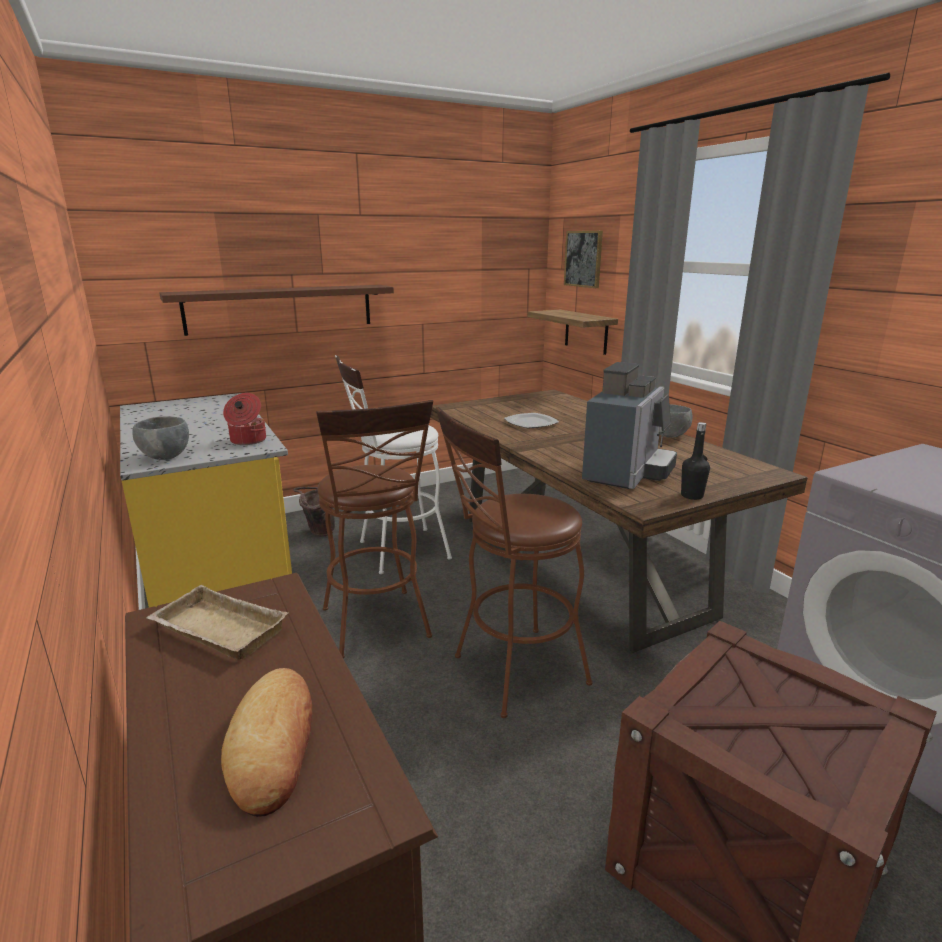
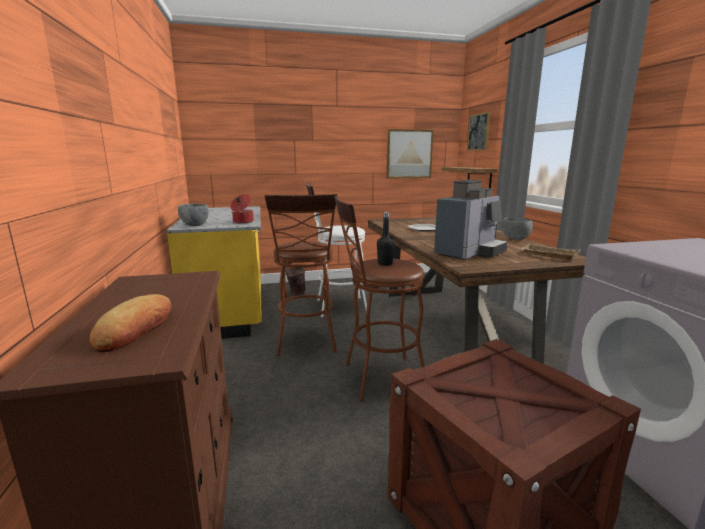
camera: 15 degrees right, 5 degrees down
beige tray [146,585,288,660] -> beige tray moved to [521,244,581,261]
brown shelf [160,285,394,336] -> none
black bottle [681,422,710,500] -> black bottle moved to [377,212,395,265]
none -> picture [386,129,433,179]

